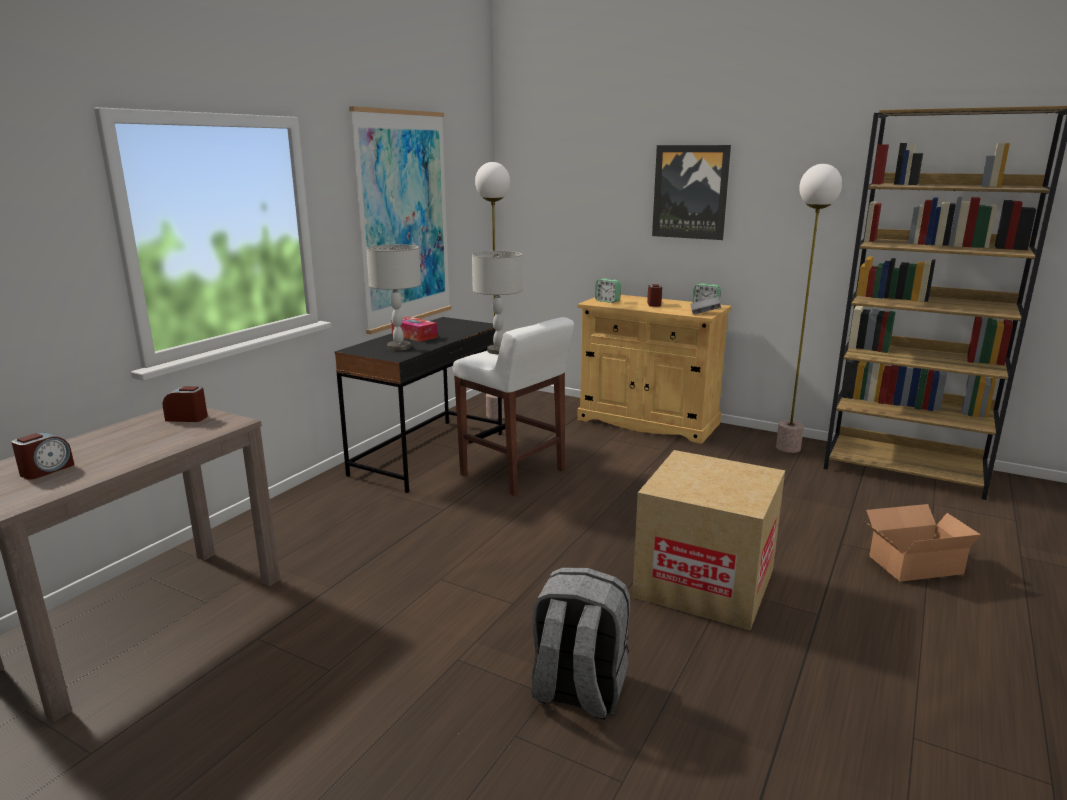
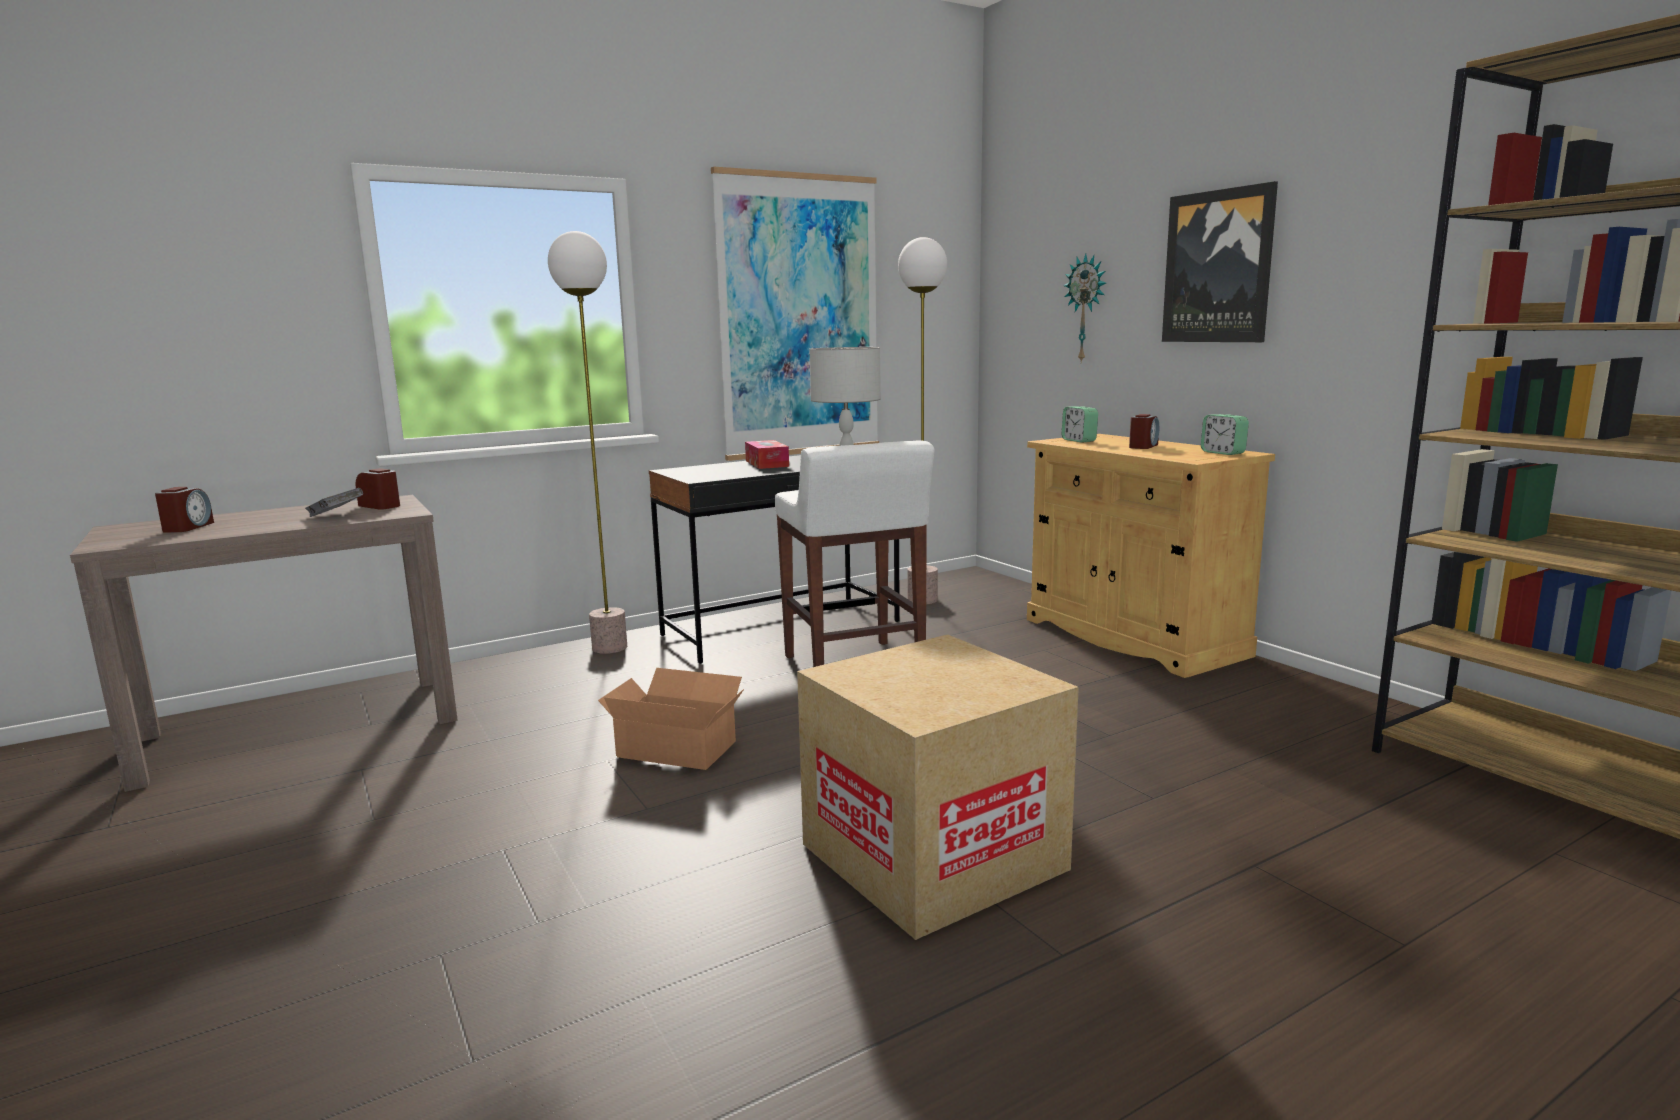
camera: 30 degrees right, 5 degrees down
alarm clock [11,432,74,480] -> alarm clock turned 60 degrees counterclockwise [155,487,214,533]
grey table lamp [366,244,421,351] -> none
grey backpack [531,567,630,720] -> none
grey book [691,297,721,315] -> grey book moved to [305,488,363,517]
floor lamp [776,164,842,453] -> floor lamp moved to [548,231,627,654]
cardboard box [866,504,981,582] -> cardboard box moved to [598,668,744,770]
none -> wall clock [1063,253,1106,363]

